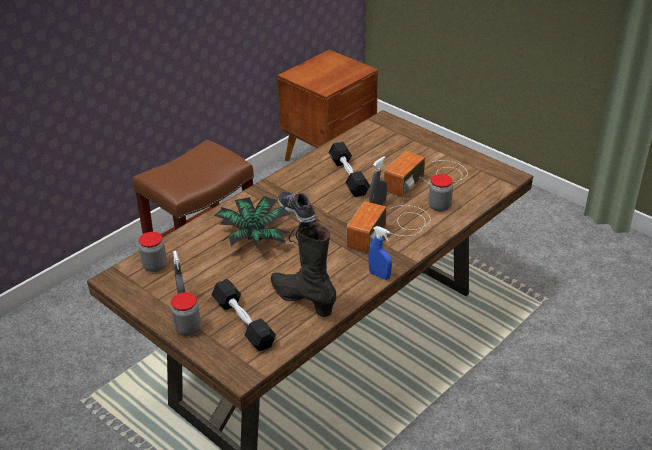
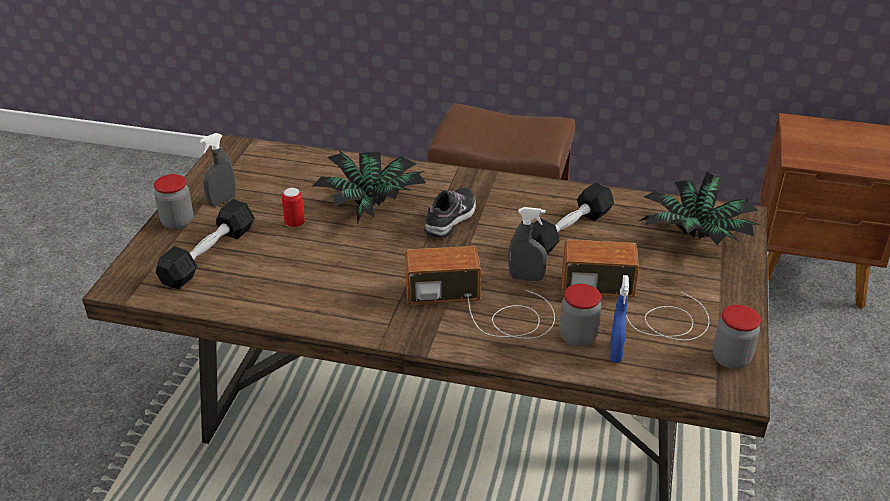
camera: 60 degrees right, 0 degrees up
jar [139,232,167,272] -> jar moved to [713,305,761,369]
black boot [271,222,336,317] -> none
blue spray bottle [368,226,392,280] -> blue spray bottle moved to [610,275,629,363]
none -> can [282,188,305,228]
none -> potted plant [637,172,761,245]

